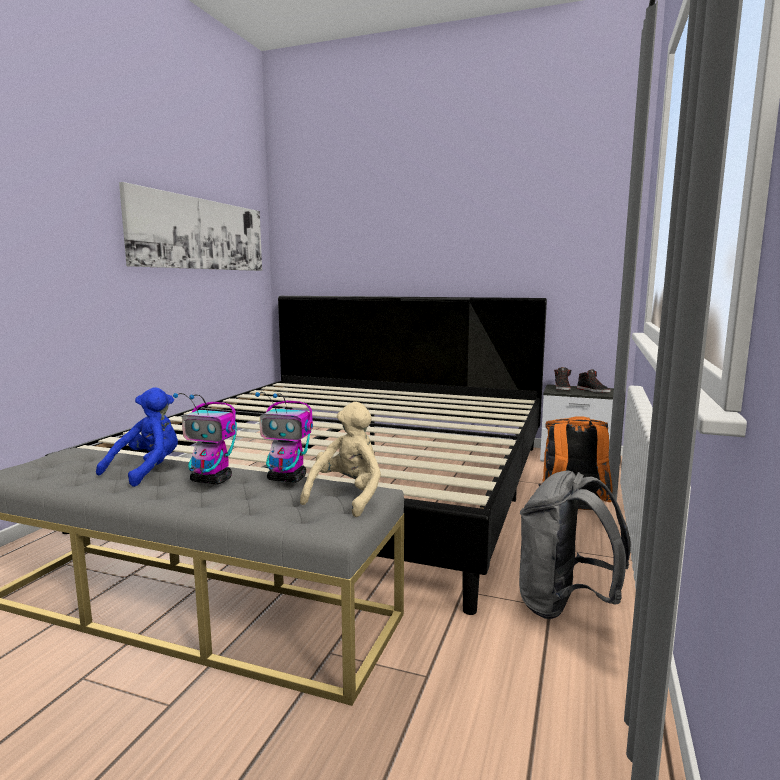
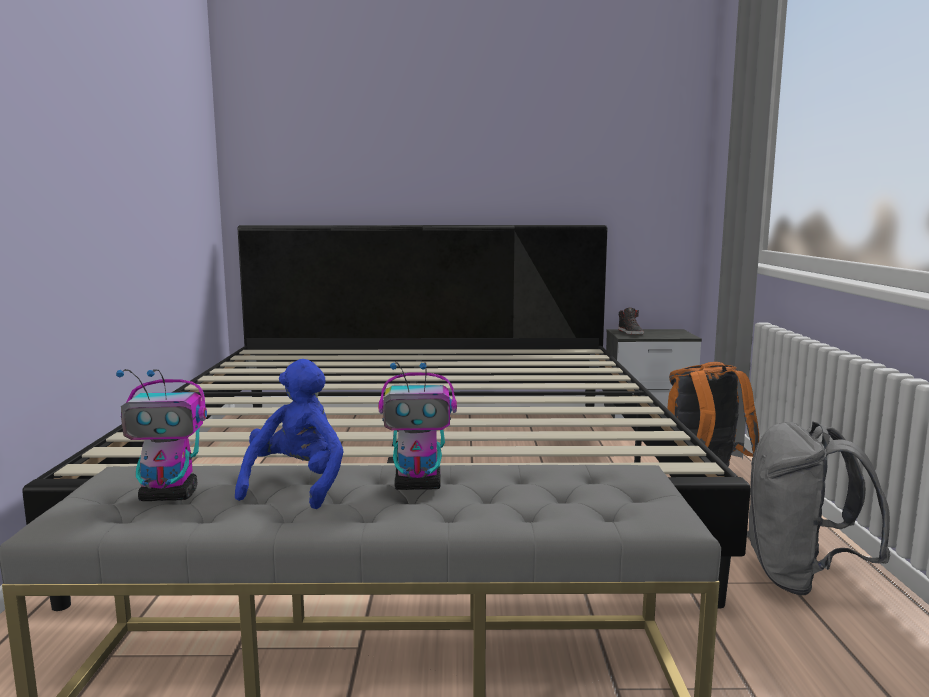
camera: 20 degrees left, 0 degrees up
picture [119,182,262,271] -> none
toy robot [255,392,313,483] -> toy robot moved to [116,369,207,501]
beige plush toy [300,402,381,517] -> none
black shoe [577,369,611,393] -> none

